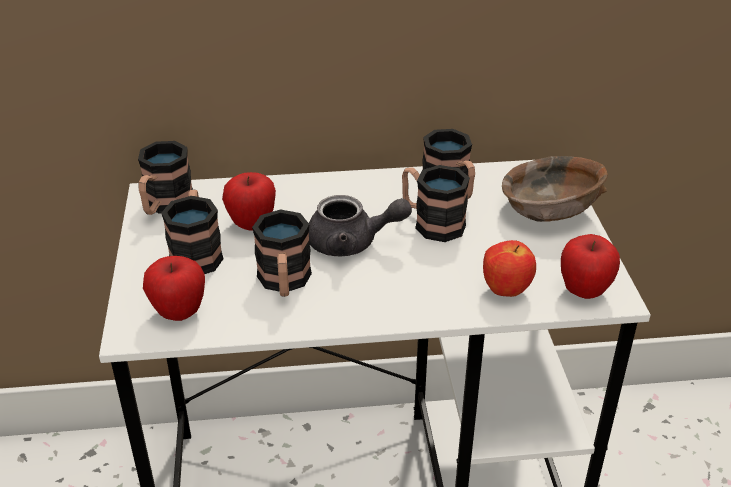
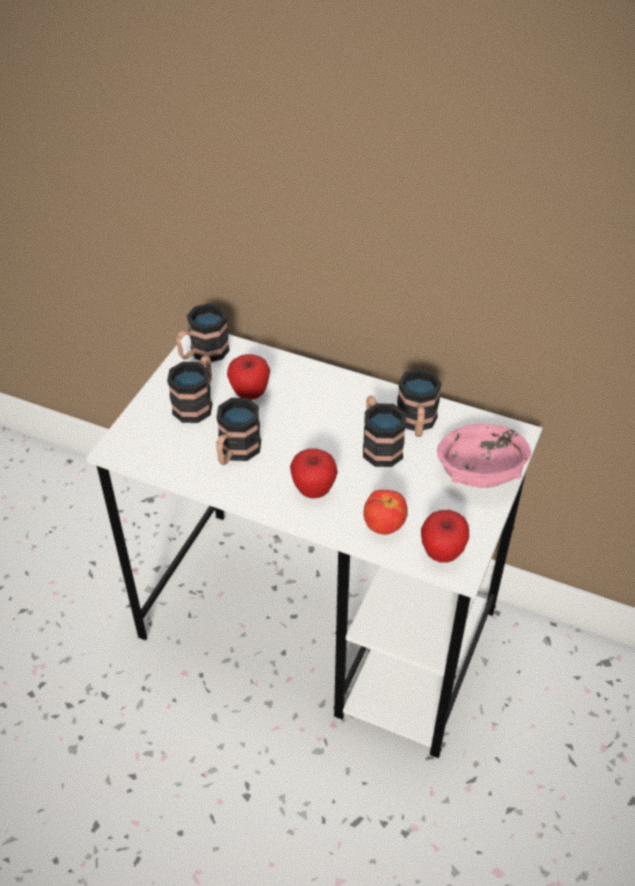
camera: 30 degrees right, 10 degrees up
apple [143,256,205,321] -> apple moved to [290,449,338,498]
grey teapot [309,195,412,256] -> none
brown bowl [502,156,608,222] -> pink bowl [437,424,531,488]

